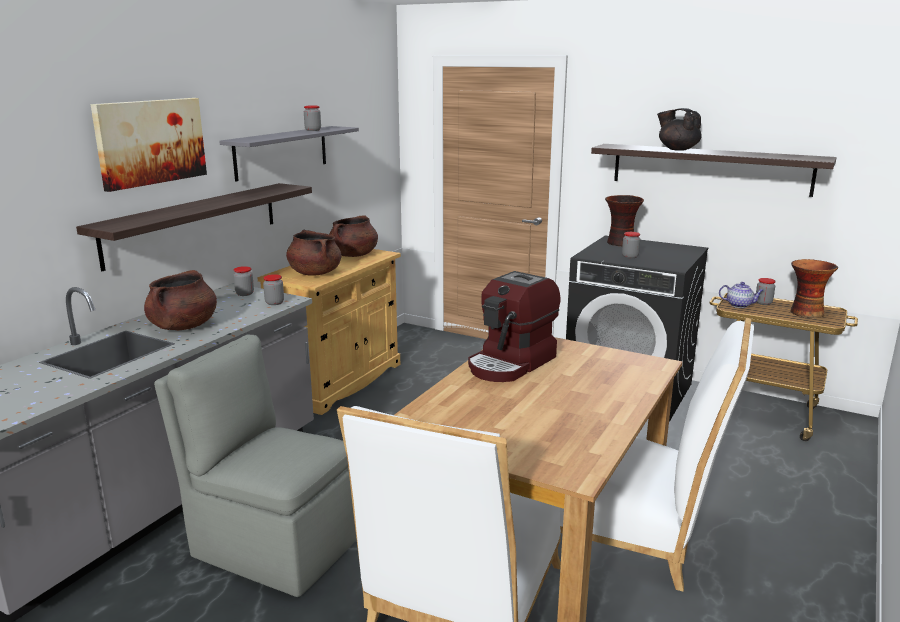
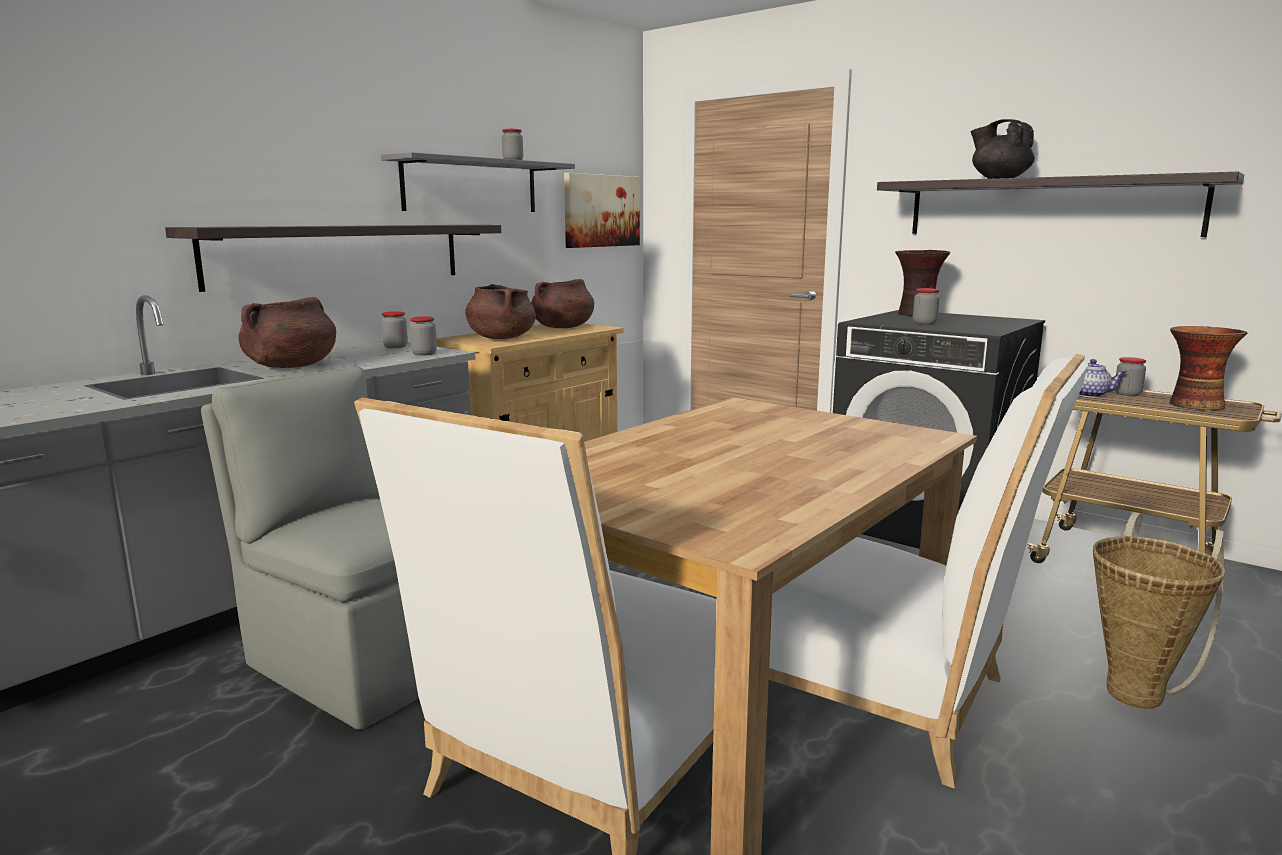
camera: 10 degrees right, 5 degrees down
picture [91,98,207,192] -> picture moved to [564,173,640,248]
coffee machine [468,271,560,382] -> none
none -> basket [1093,512,1226,709]

